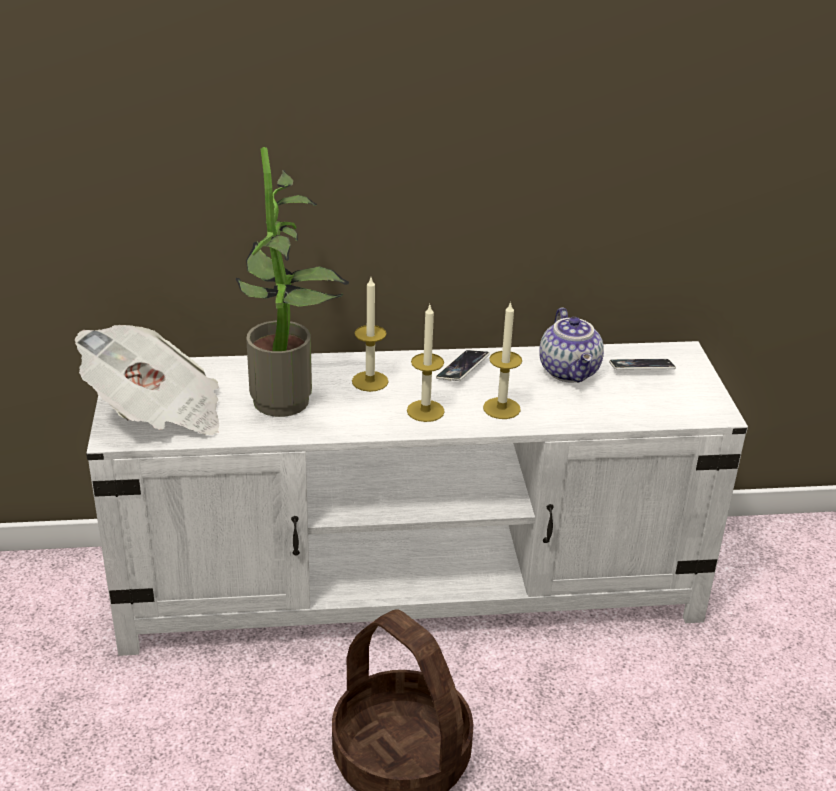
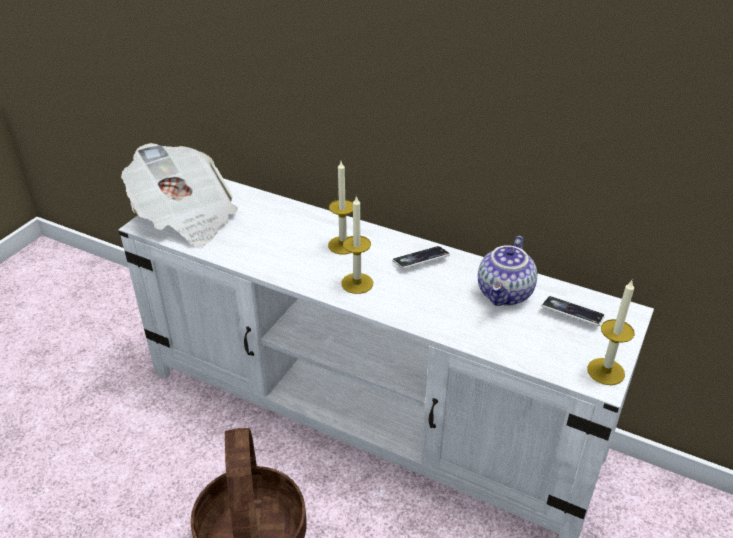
camera: 35 degrees right, 5 degrees up
potted plant [235,147,349,417] -> none
candle [483,301,522,419] -> candle moved to [587,279,635,385]

